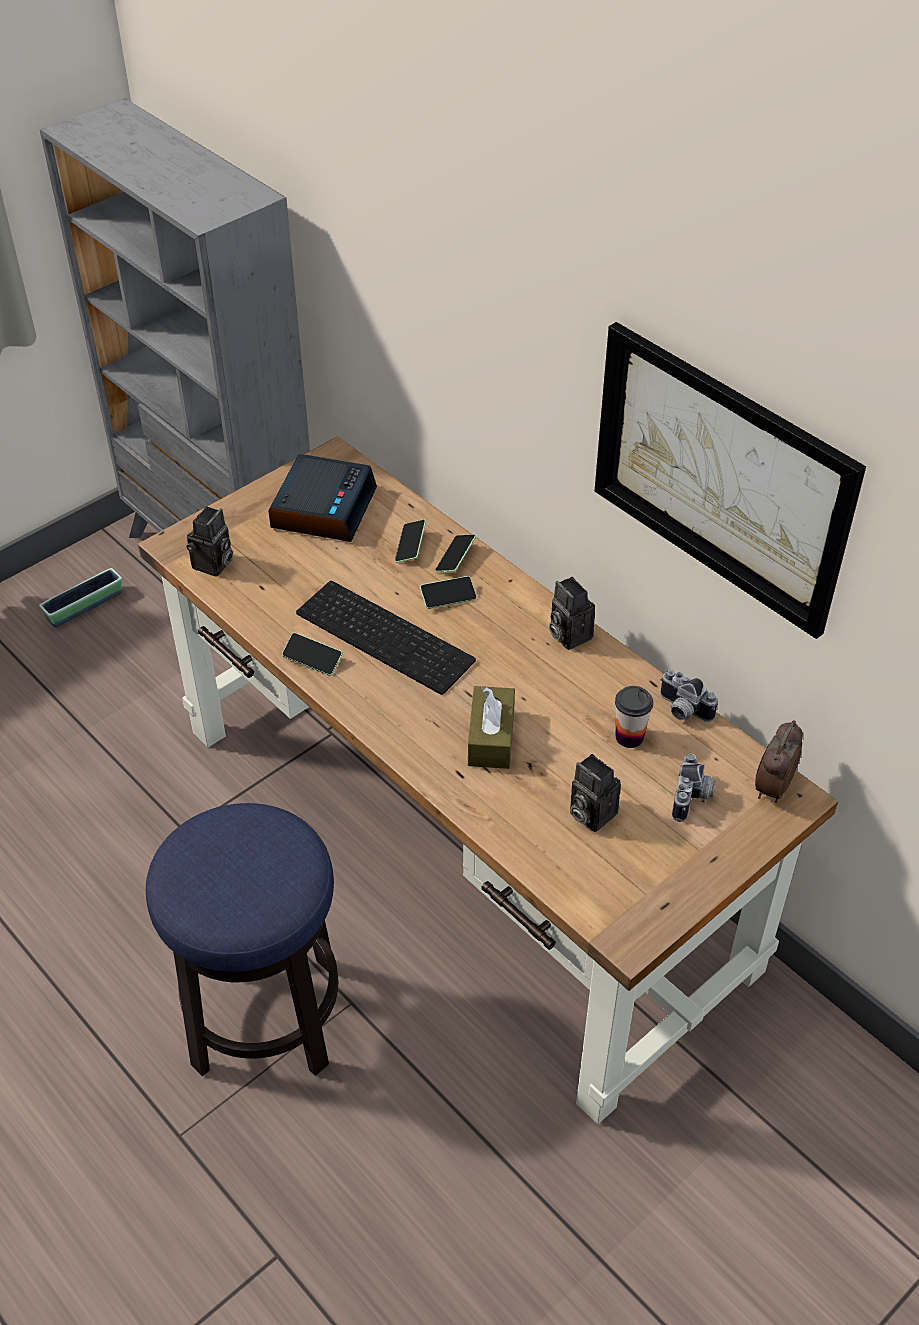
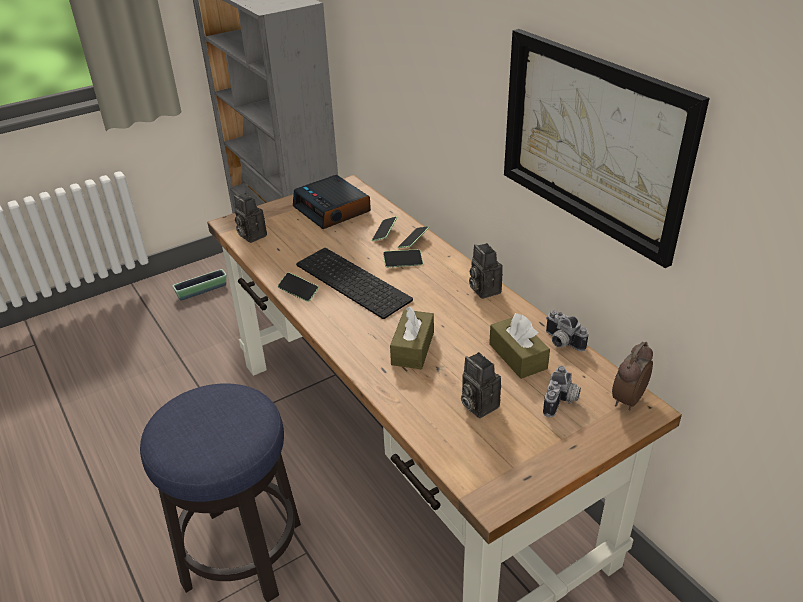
camera: 10 degrees right, 10 degrees down
camera [186,506,233,577] -> camera turned 105 degrees clockwise [234,193,267,243]
alarm clock [268,454,377,542] -> alarm clock turned 120 degrees clockwise [293,175,371,229]
cup [615,686,653,748] -> brown tissue box [489,313,550,379]

